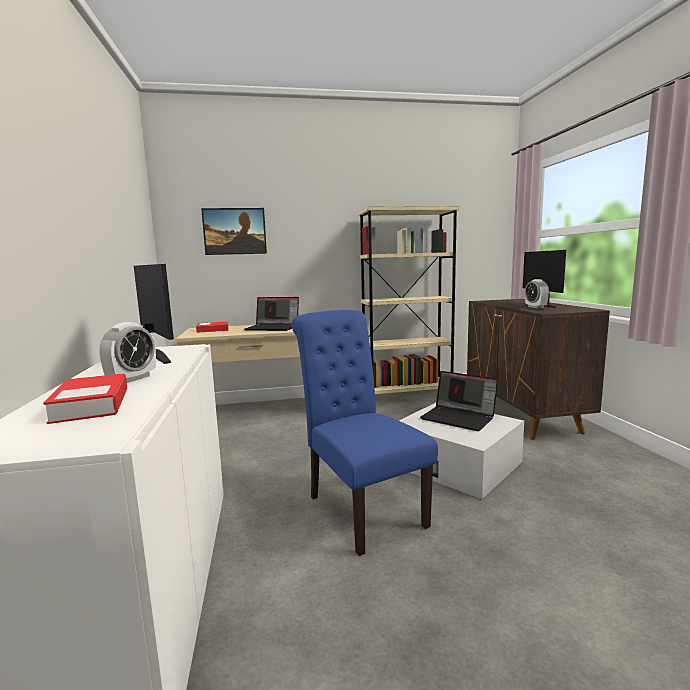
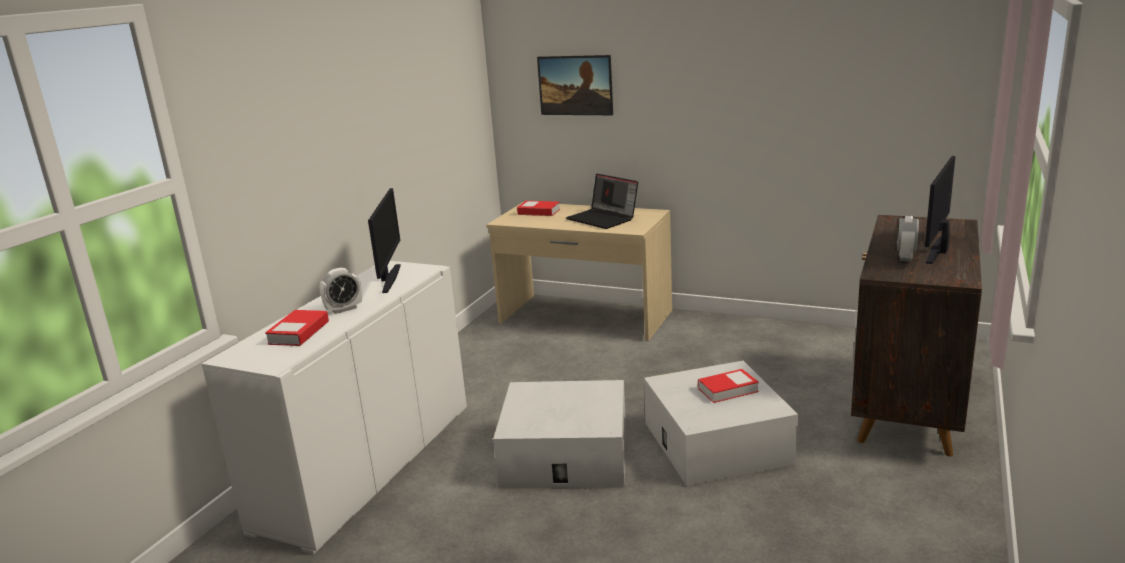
camera: 35 degrees right, 10 degrees up
blue chair [292,310,438,556] -> white storage box [493,380,626,489]
beige bookcase [358,206,459,394] -> none
laptop [420,371,498,431] -> book [698,369,759,403]

